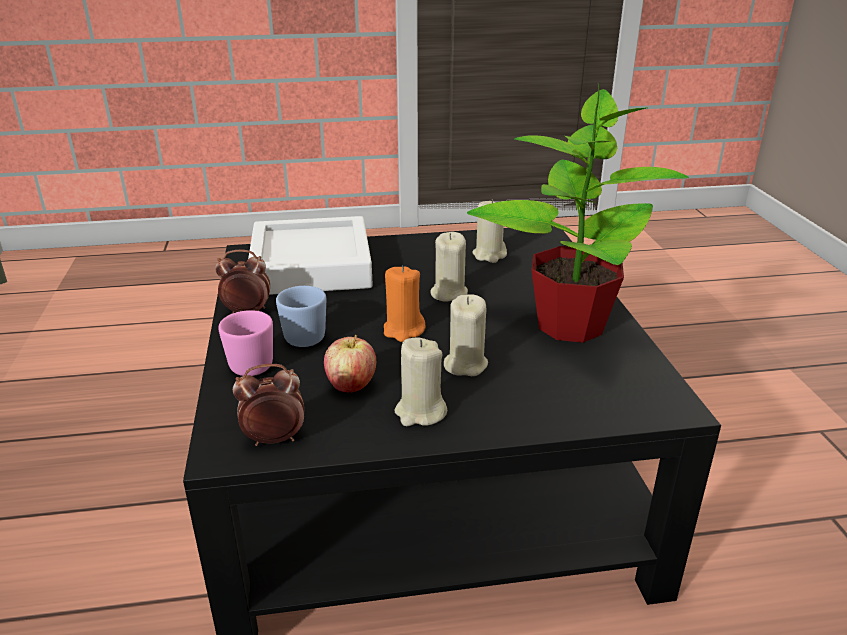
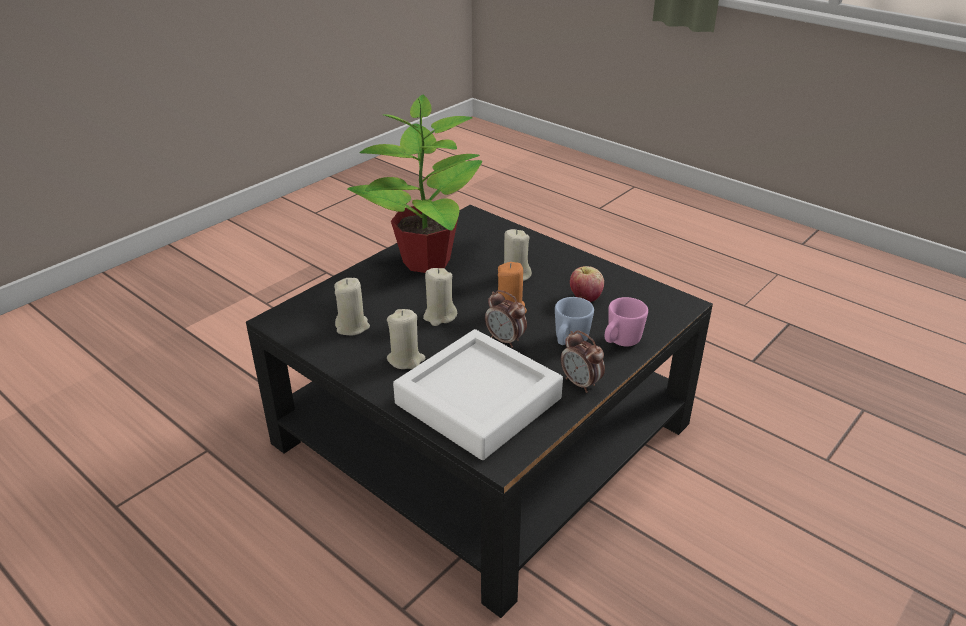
camera: 130 degrees left, 5 degrees up
alarm clock [233,364,304,446] -> alarm clock moved to [485,290,527,348]
beige candle [395,338,447,426] -> beige candle moved to [387,309,426,369]

